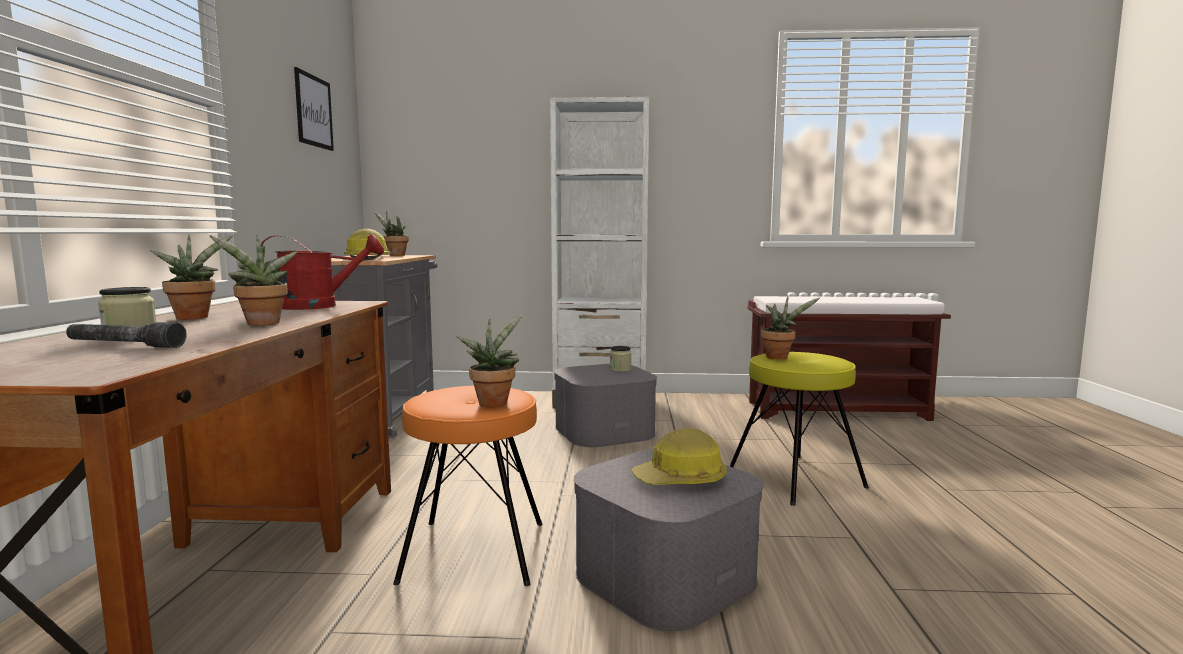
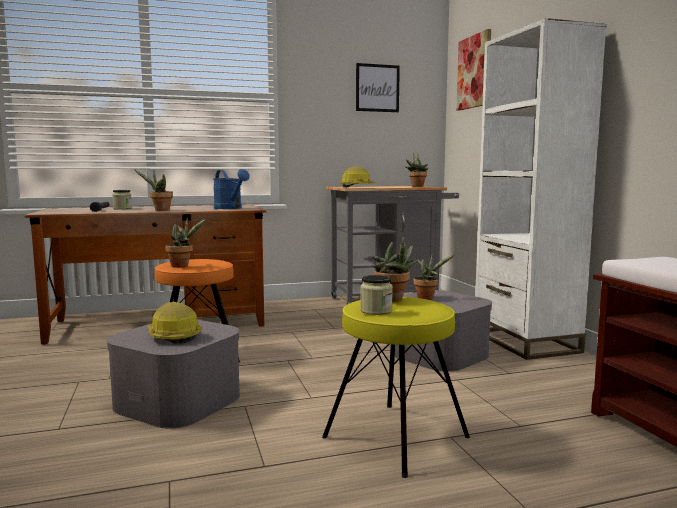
camera: 70 degrees right, 0 degrees up
potted plant [150,235,233,320] -> potted plant moved to [413,253,455,300]
red watering can [261,234,384,310] -> blue watering can [213,169,250,209]
jar [610,346,631,372] -> jar moved to [360,275,393,315]
none -> picture [456,29,491,111]

